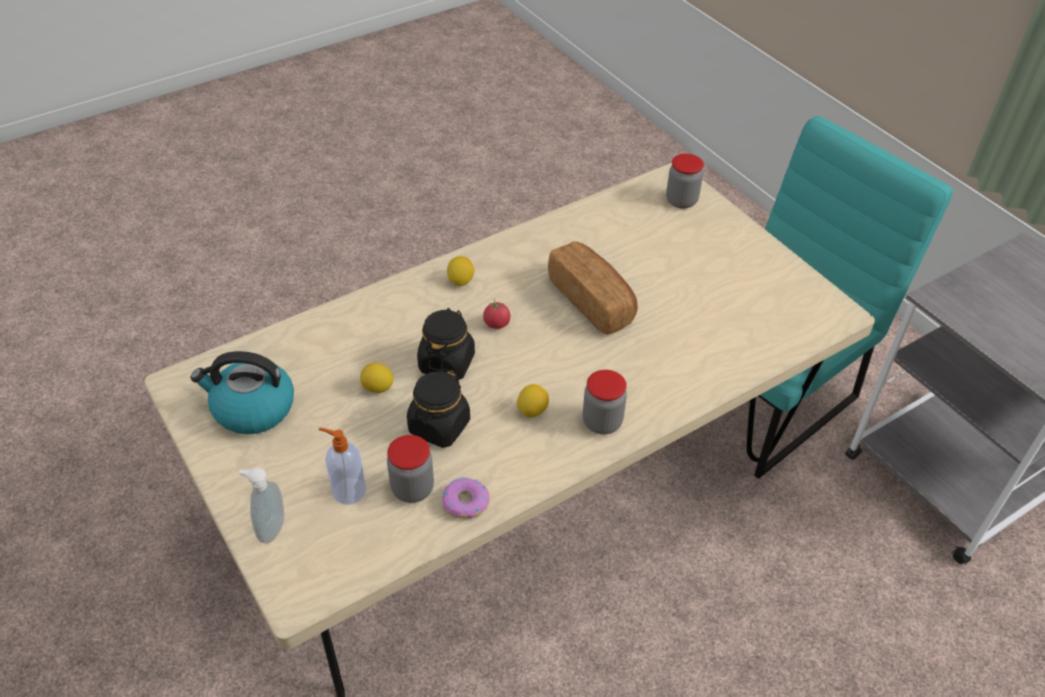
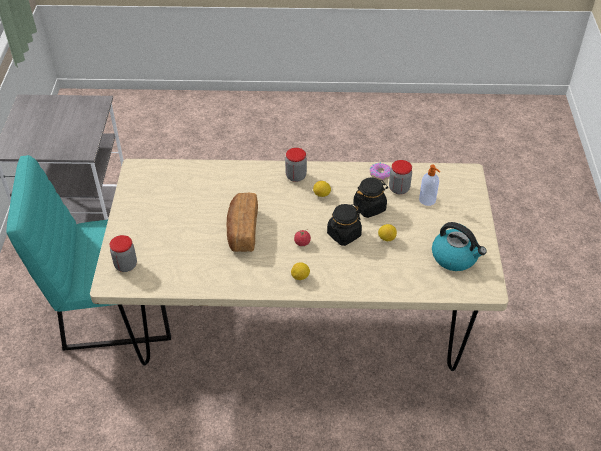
camera: 145 degrees left, 0 degrees up
soap dispenser [239,468,284,543] -> none

